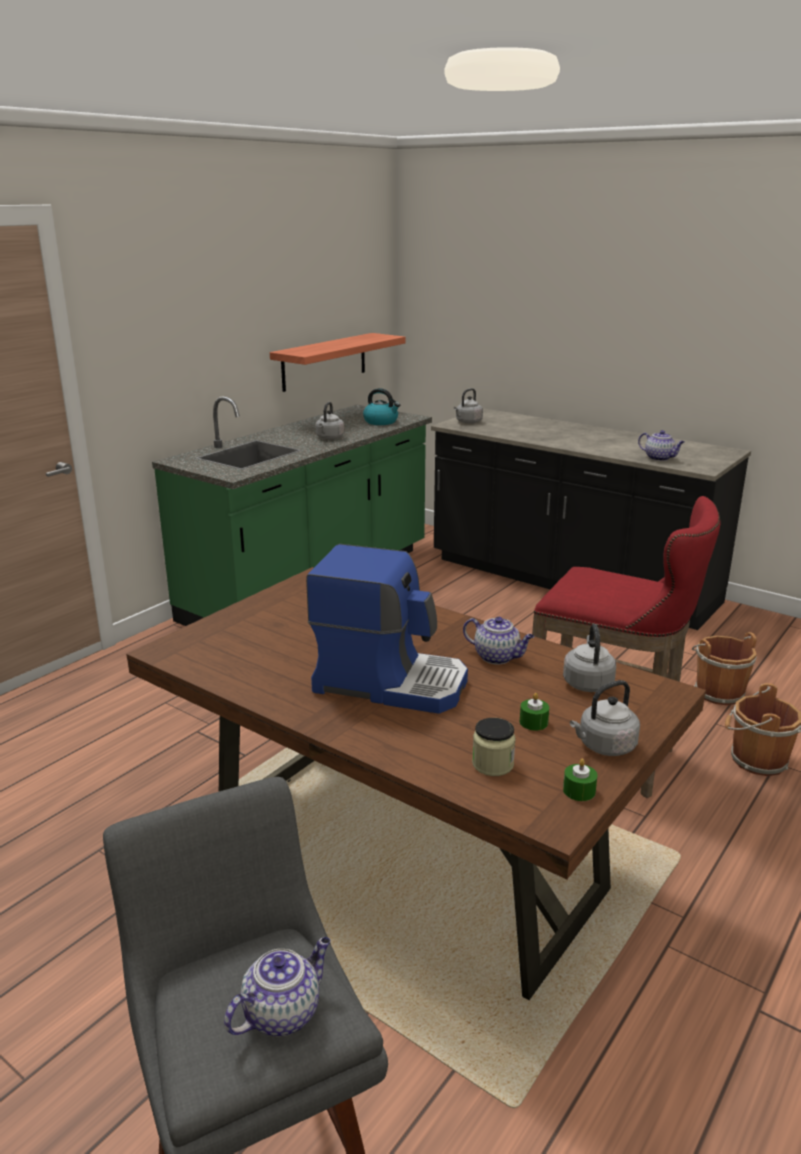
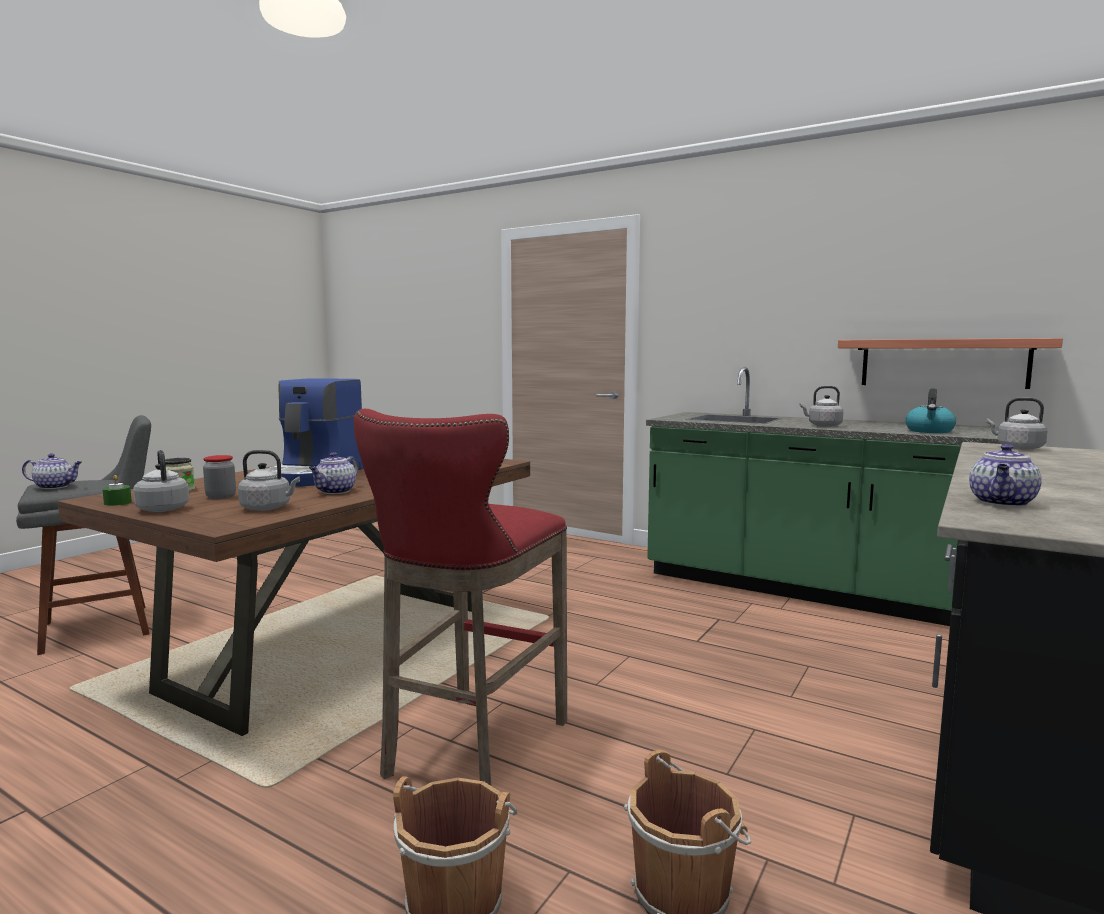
camera: 85 degrees right, 15 degrees down
teapot [224,937,330,1037] -> teapot turned 45 degrees counterclockwise [22,453,82,489]
green candle [520,693,549,731] -> jar [203,455,236,499]

